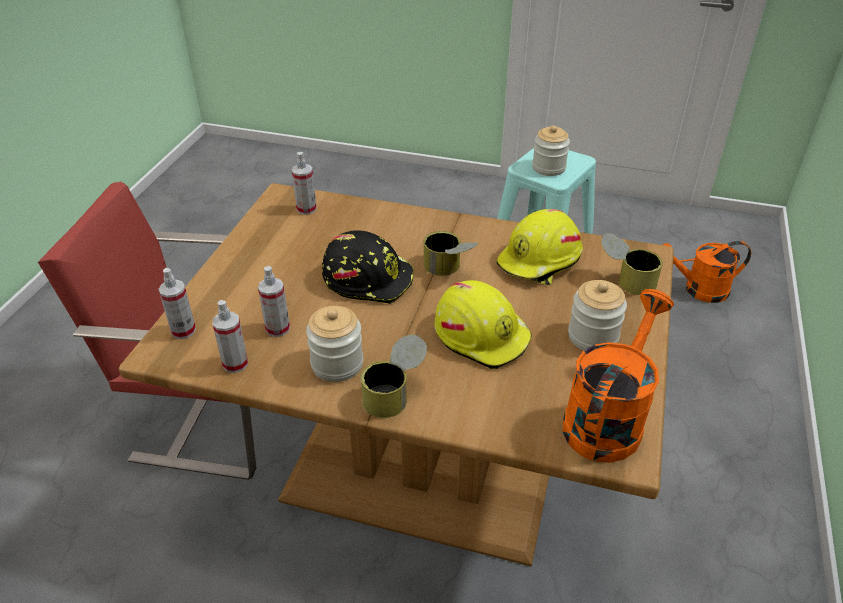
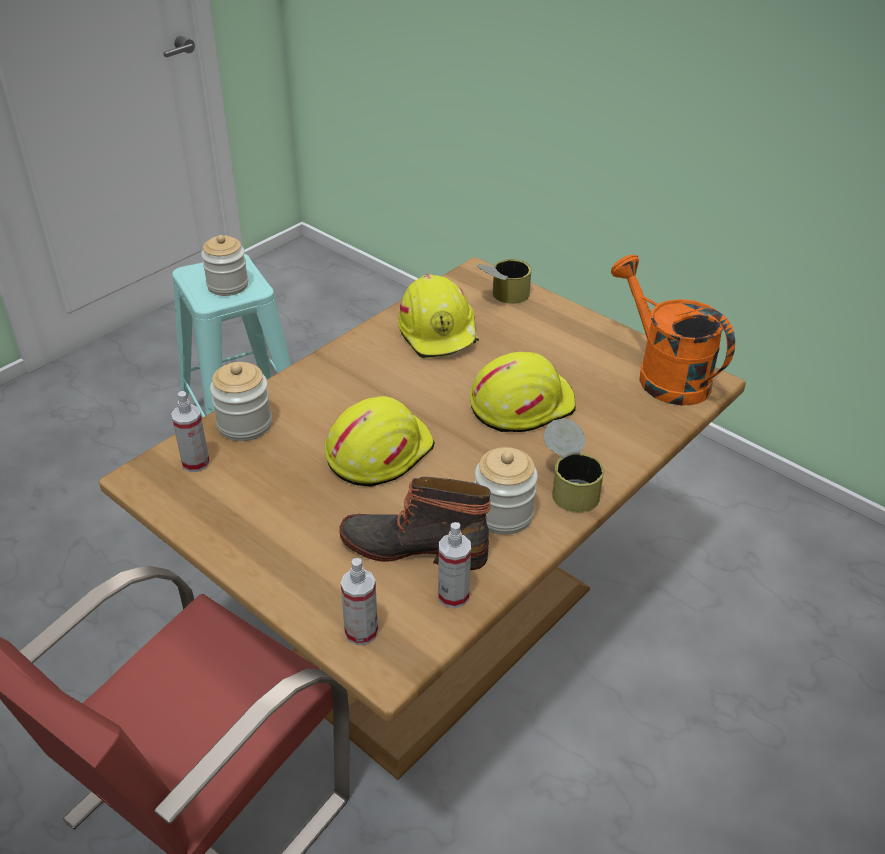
camera: 65 degrees left, 0 degrees up
spray bottle [258,266,290,337] -> boot [339,477,491,570]
black hard hat [322,230,414,304] -> yellow hard hat [324,396,435,487]
can [423,231,478,276] -> none
jar [568,280,627,350] -> jar moved to [210,362,272,441]
orange watering can [663,241,751,303] -> none

